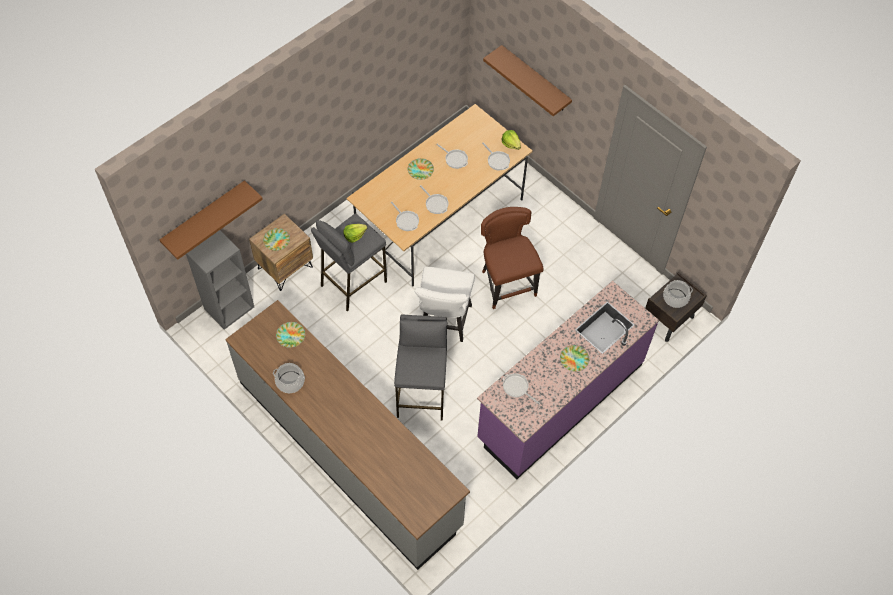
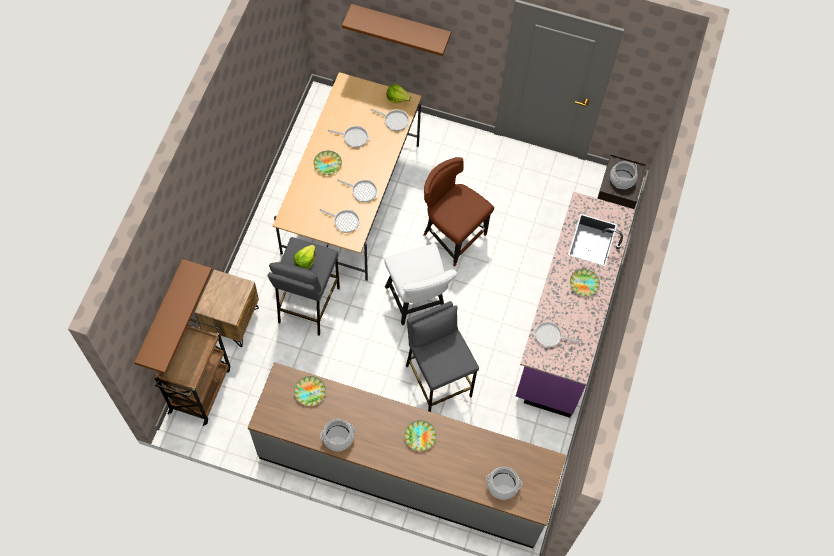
camera: 30 degrees left, 5 degrees up
grey bookcase [186,230,254,330] -> brown cart [154,319,230,426]
plate [263,228,290,251] -> plate moved to [404,420,437,451]
none -> cooking pot [486,467,522,500]

